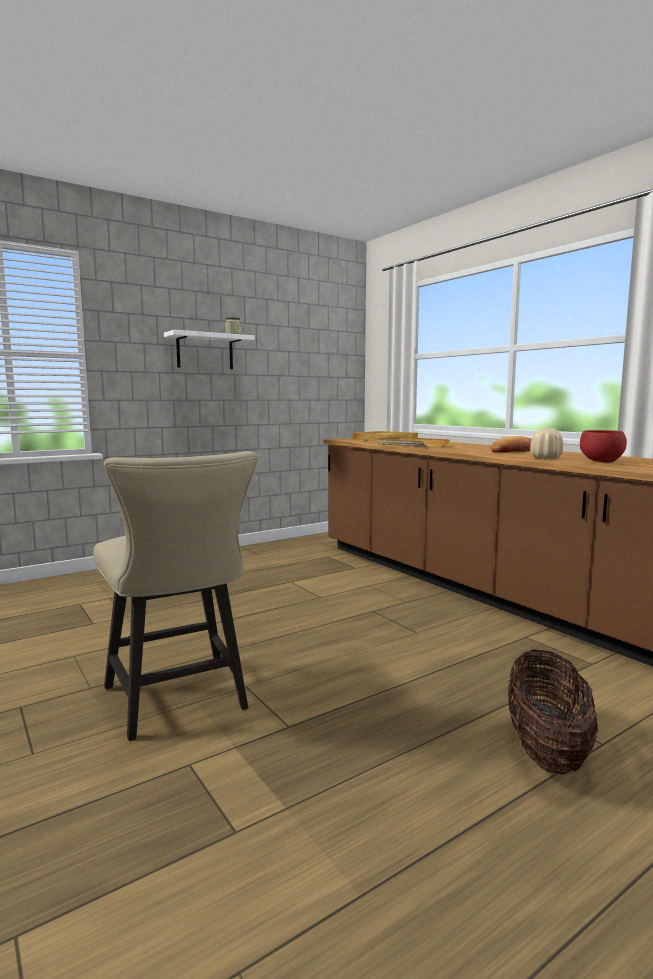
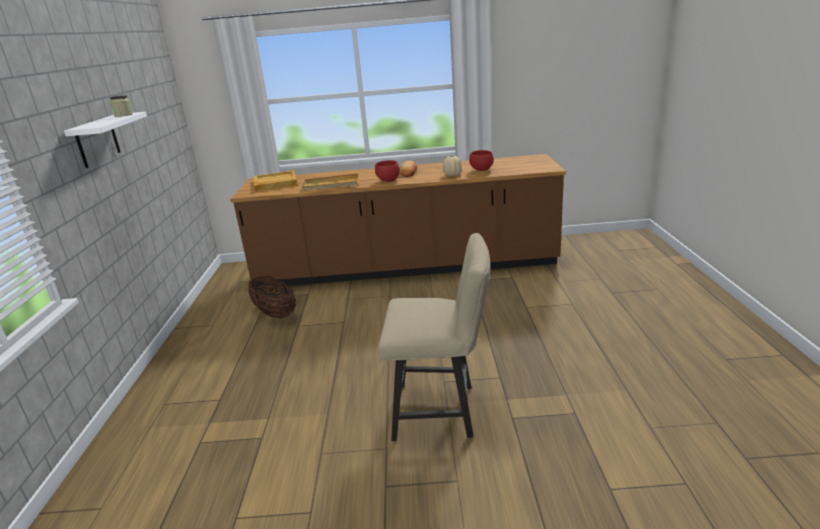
camera: 55 degrees left, 15 degrees up
basket [508,649,598,775] -> basket moved to [248,276,296,318]
none -> red bowl [375,160,400,182]

